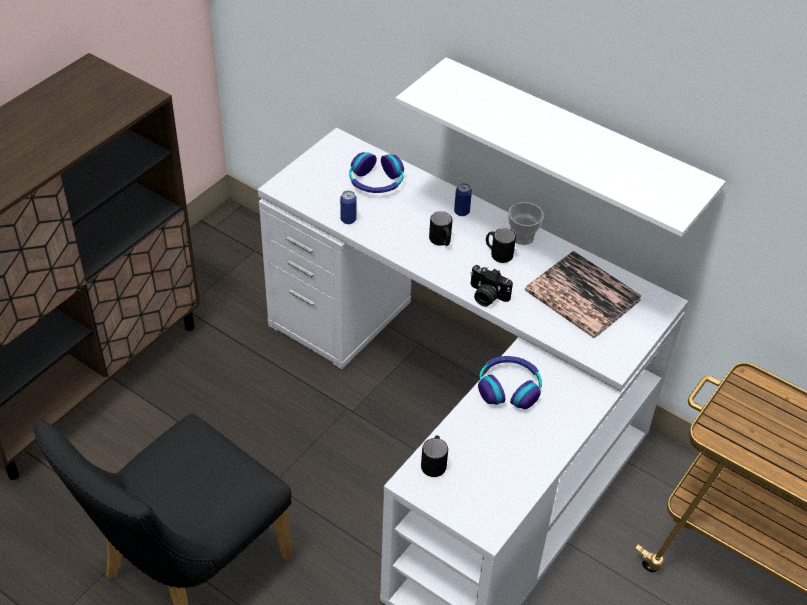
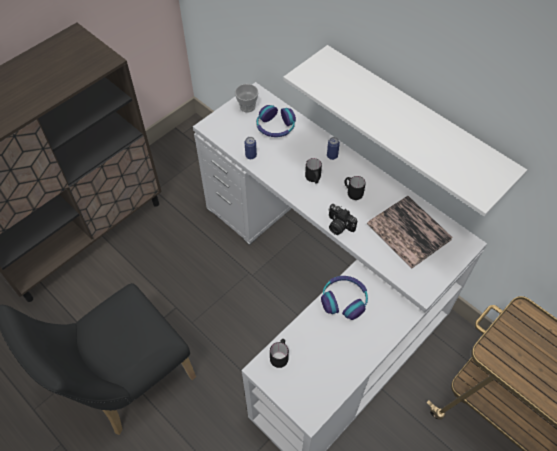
camera: 10 degrees right, 10 degrees up
cup [508,202,544,245] -> cup moved to [235,84,258,113]

